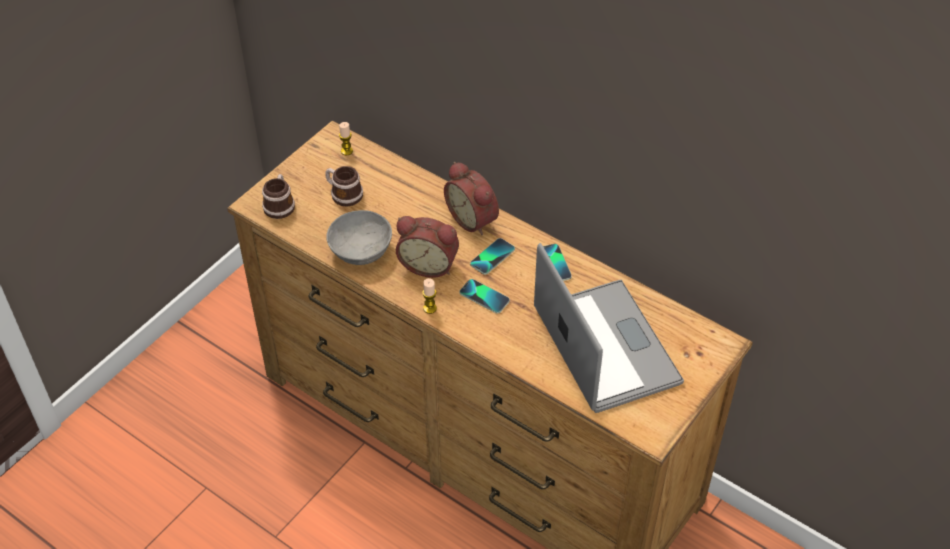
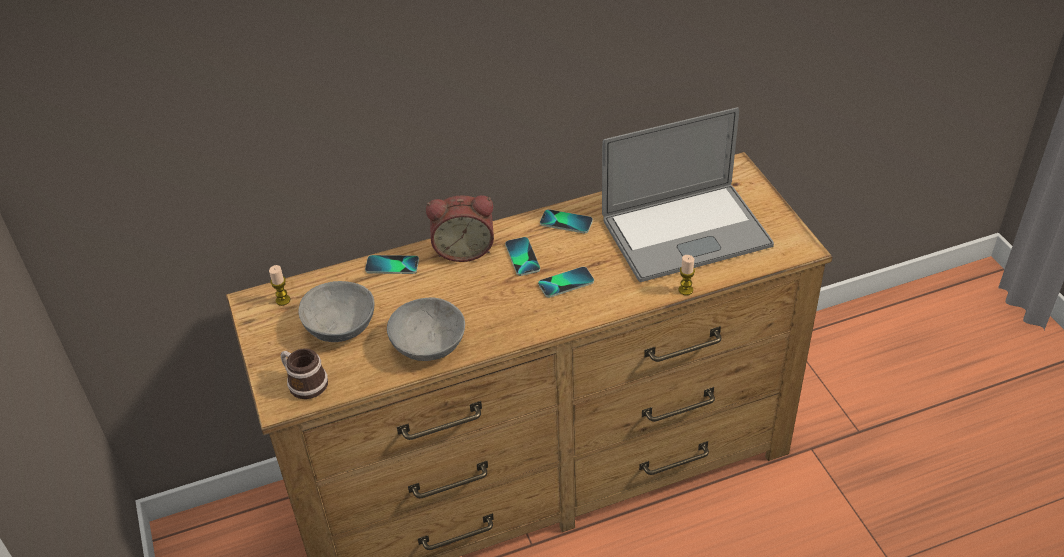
camera: 55 degrees left, 5 degrees down
mug [325,166,363,206] -> grey bowl [298,281,375,342]
alarm clock [396,216,459,278] -> none
candle [422,278,437,314] -> candle moved to [678,255,695,295]
laptop [534,243,684,413] -> laptop turned 150 degrees clockwise [602,107,774,282]
none -> phone [365,255,419,274]

